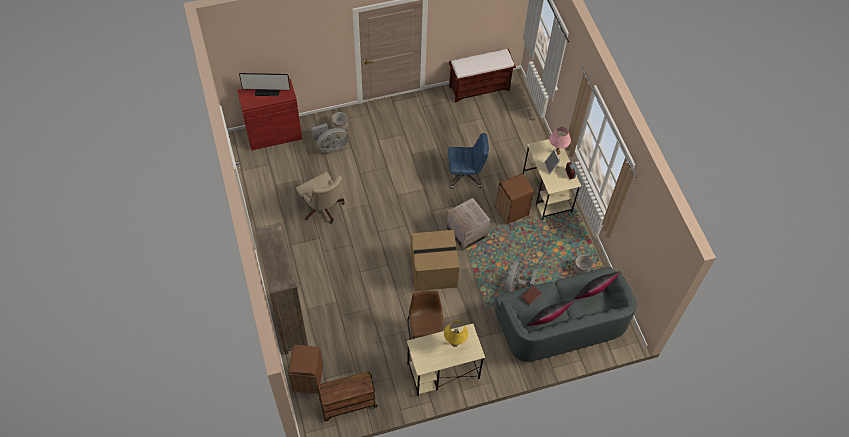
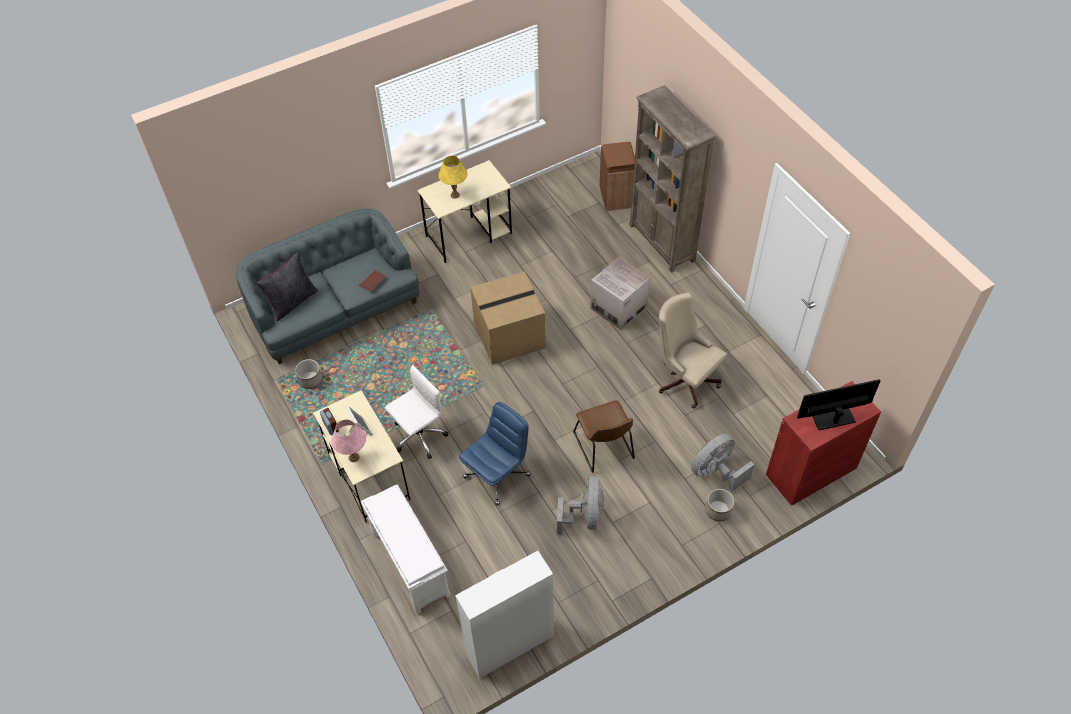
camera: 170 degrees right, 5 degrees down
brown cart [317,371,378,421] -> none
brown chair [407,290,445,340] -> brown chair moved to [573,400,635,473]
cardboard box [446,198,490,251] -> cardboard box moved to [590,257,650,330]
blue office chair [448,133,489,189] -> blue office chair turned 150 degrees clockwise [459,402,531,505]
brown bench [449,49,516,102] -> cabinet [455,551,554,678]
brown trash can [496,173,534,224] -> white office chair [385,365,448,459]
grey fan [503,260,538,293] -> grey fan moved to [557,476,604,534]
black pillow [527,301,573,326] -> none
none -> white bench [360,484,450,614]

